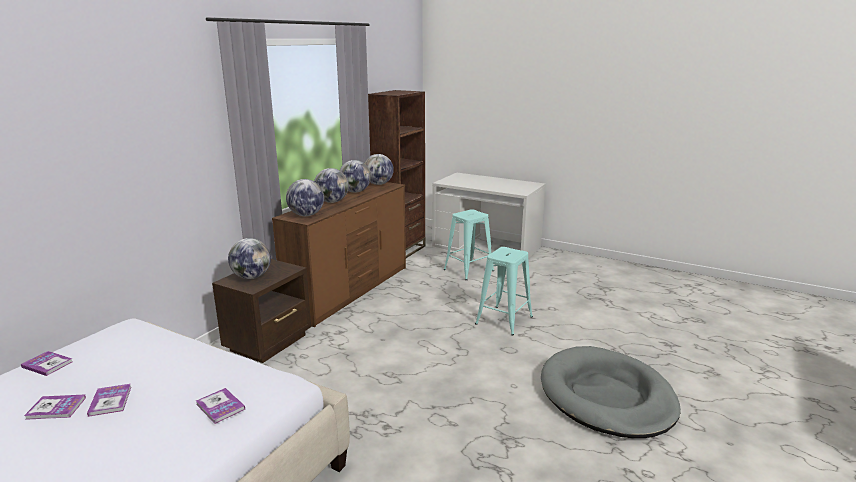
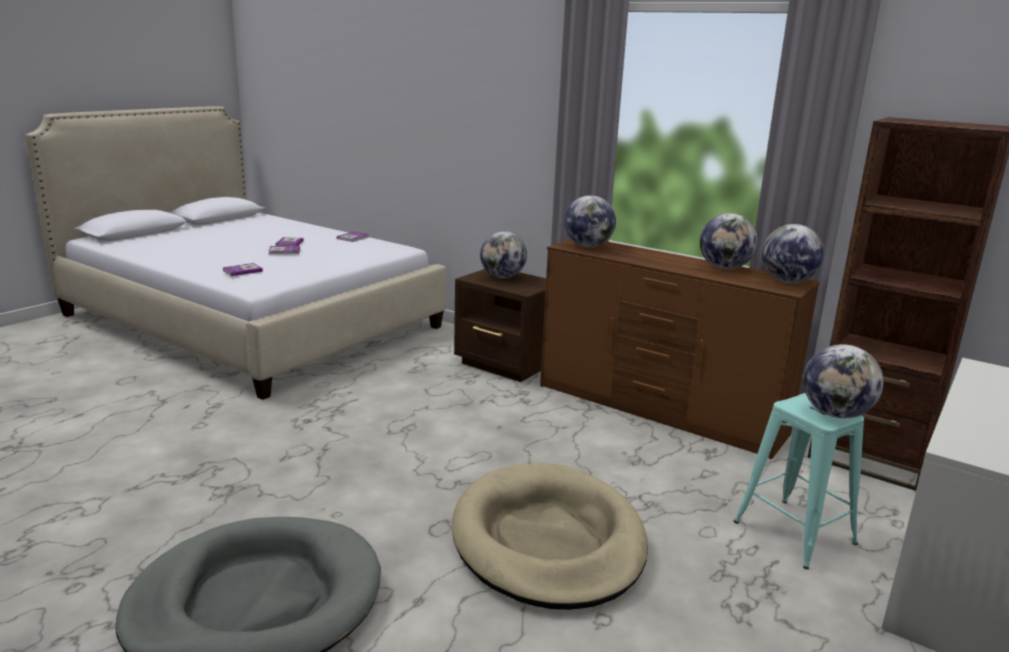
camera: 95 degrees right, 0 degrees up
globe [314,168,349,203] -> globe moved to [803,344,884,418]
turquoise stool [475,247,533,336] -> beige dog bed [452,463,648,610]

